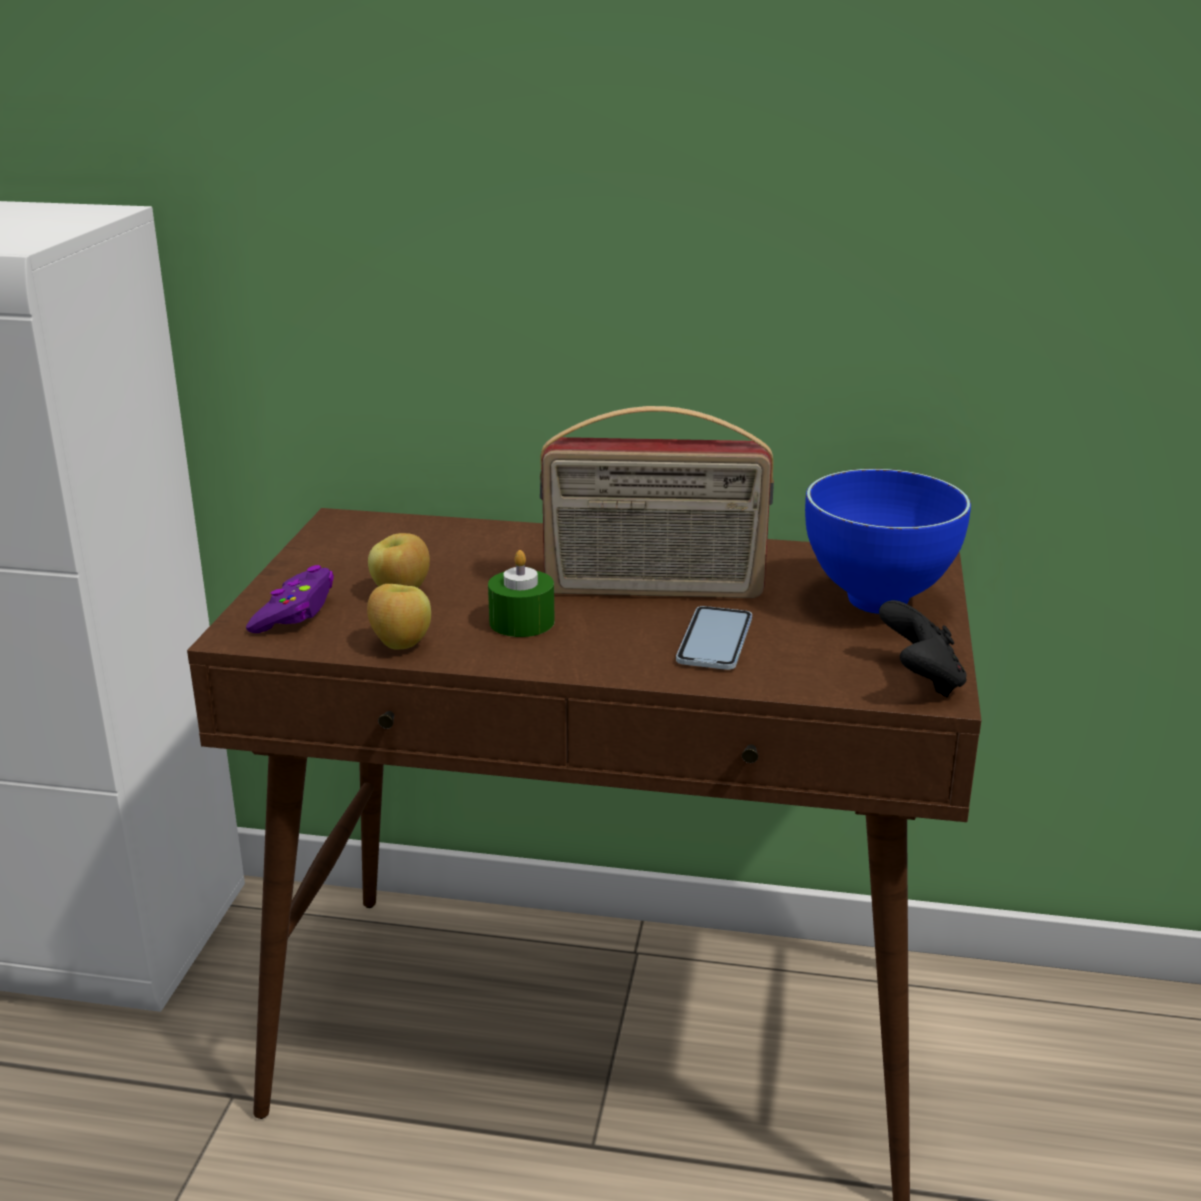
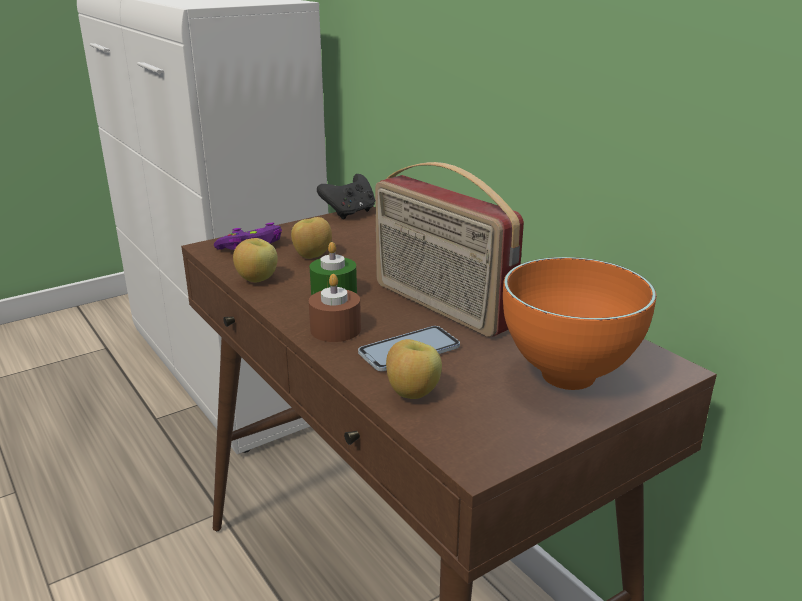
camera: 45 degrees right, 0 degrees up
blue bowl [805,469,971,614] -> orange bowl [503,257,656,390]
black game controller [879,600,966,697] -> black game controller moved to [317,174,375,219]
none -> brown candle [309,274,361,342]
none -> apple [386,339,442,399]

